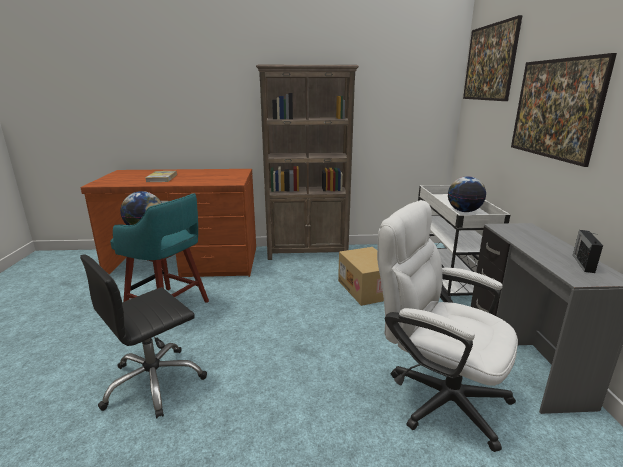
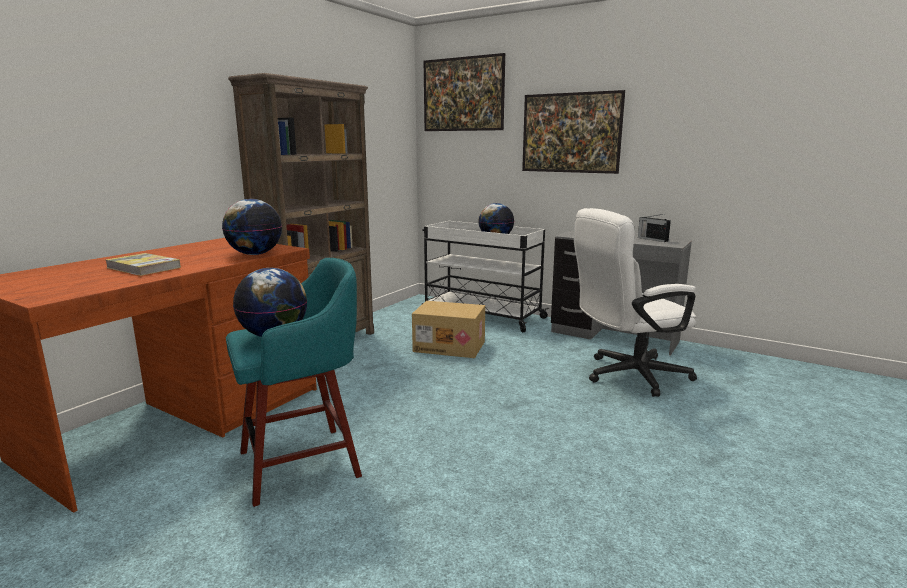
camera: 55 degrees left, 5 degrees down
black office chair [80,254,207,419] -> none
none -> globe [222,199,282,255]

